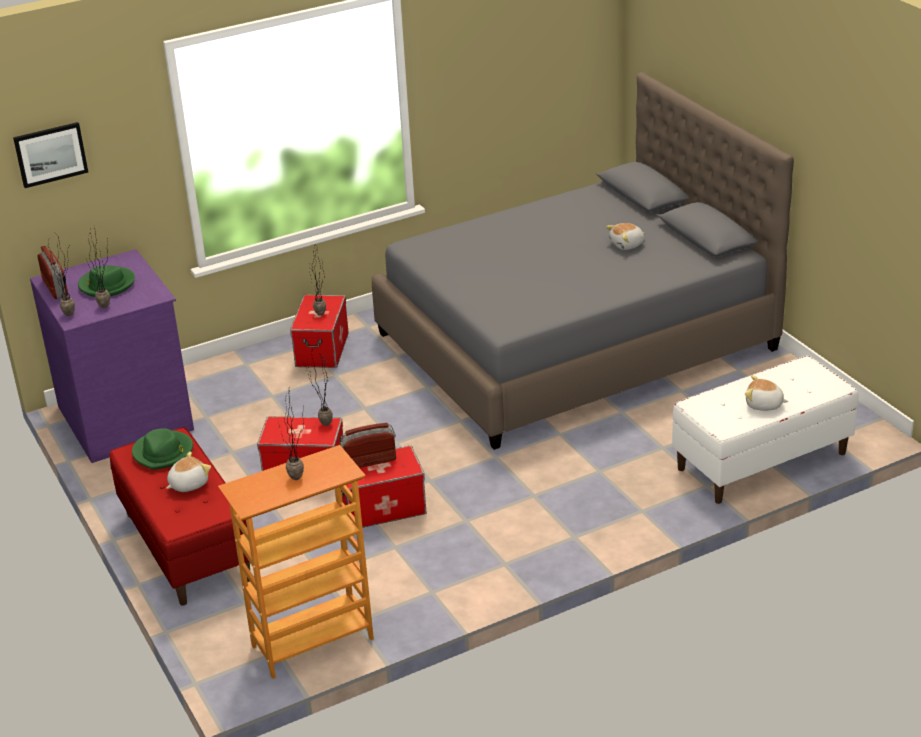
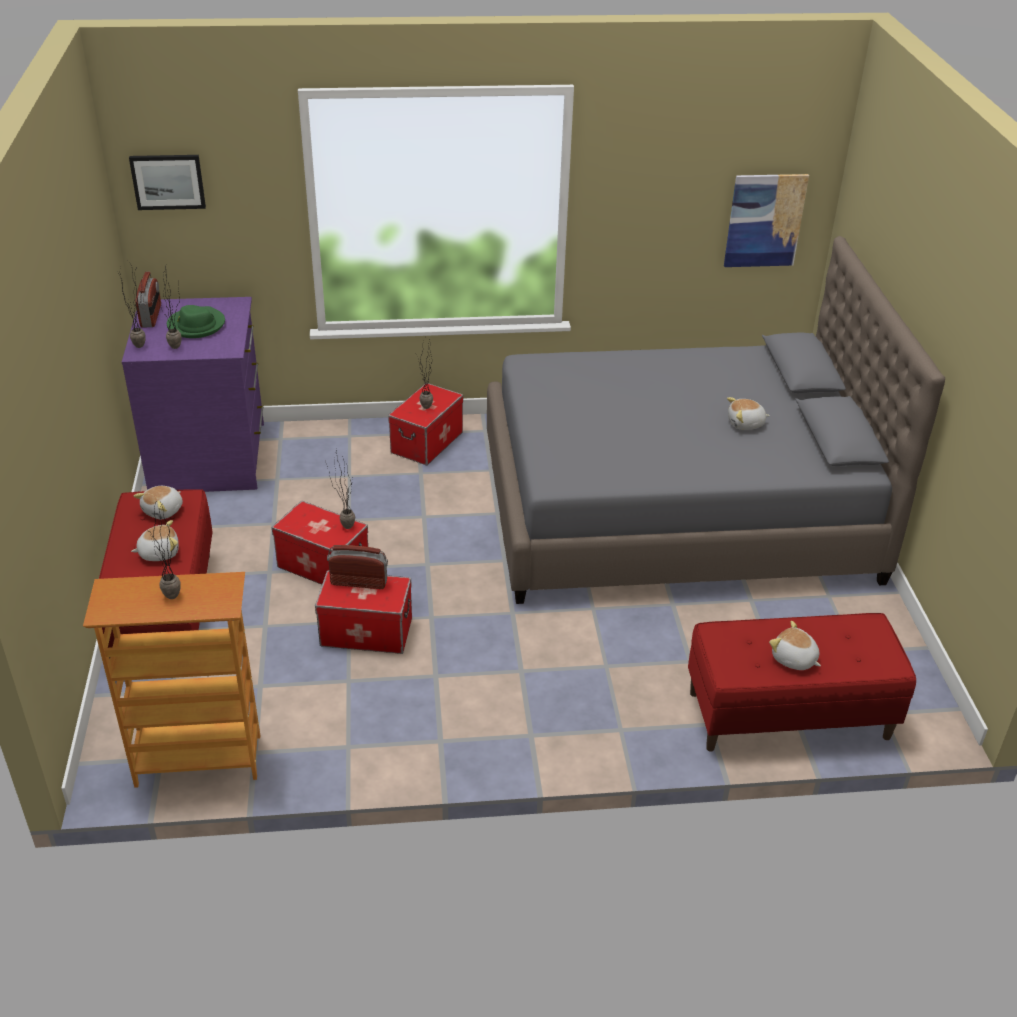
camera: 20 degrees right, 5 degrees up
green hat [132,428,193,470] -> plush toy [134,486,183,519]
white bench [672,356,858,504] -> red bench [688,613,916,751]
none -> picture [724,174,809,267]

